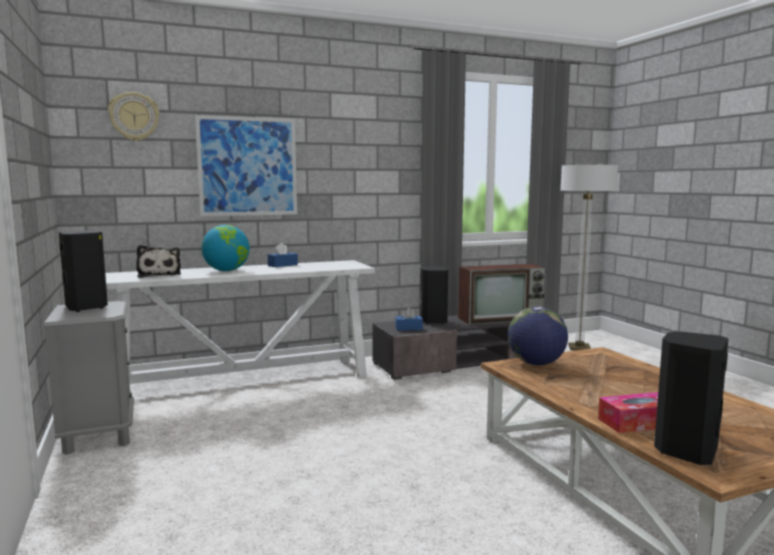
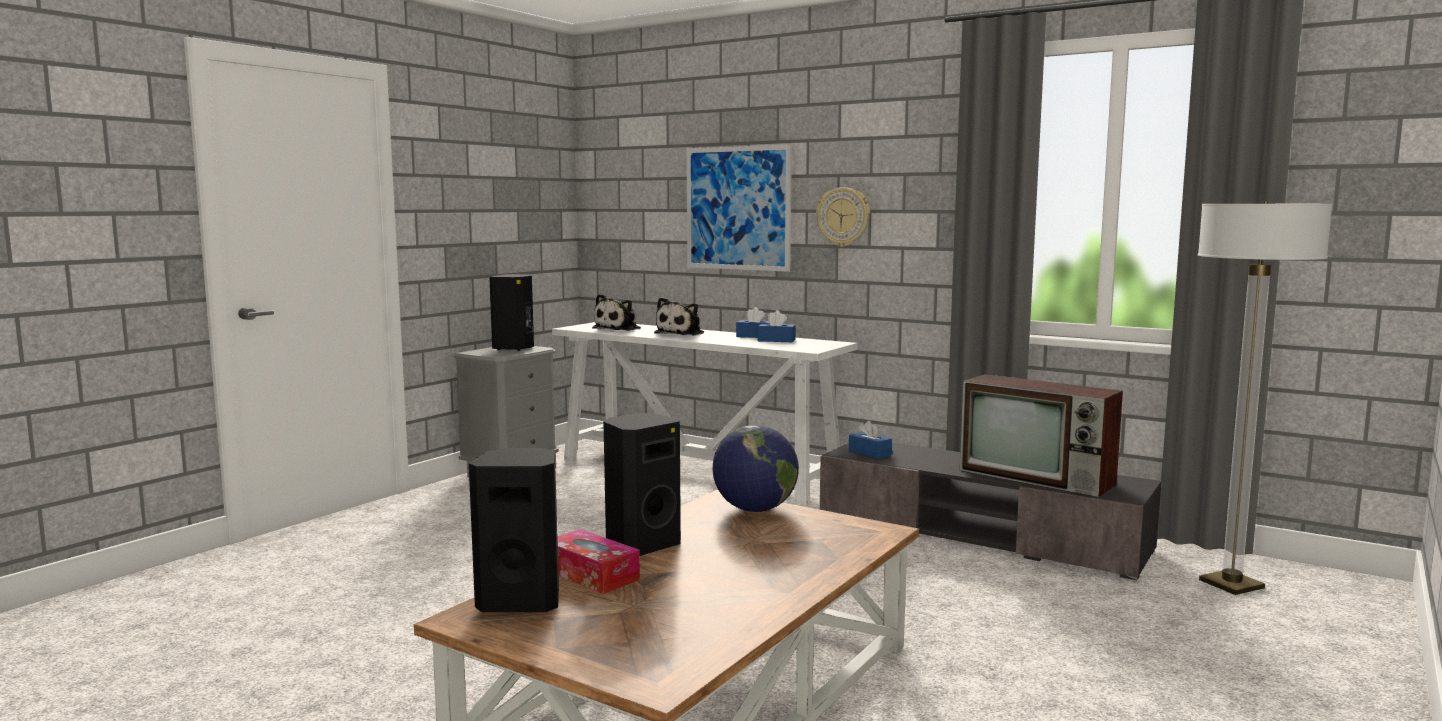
camera: 55 degrees right, 0 degrees up
wall clock [108,92,160,141] -> wall clock moved to [816,187,870,247]
globe [202,225,250,271] -> plush toy [654,297,704,336]
black speaker [420,266,448,324] -> black speaker moved to [604,413,681,556]
none -> blue tissue box [757,310,796,342]

